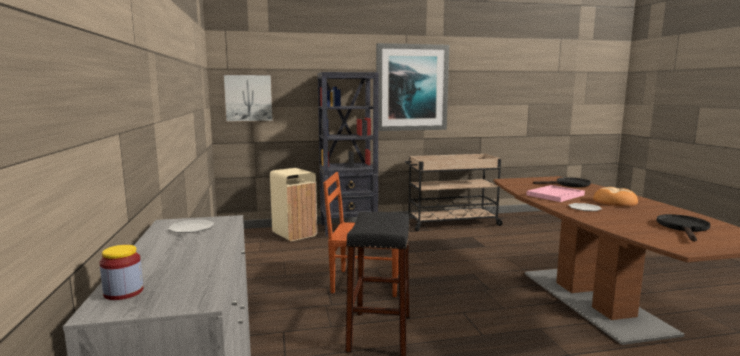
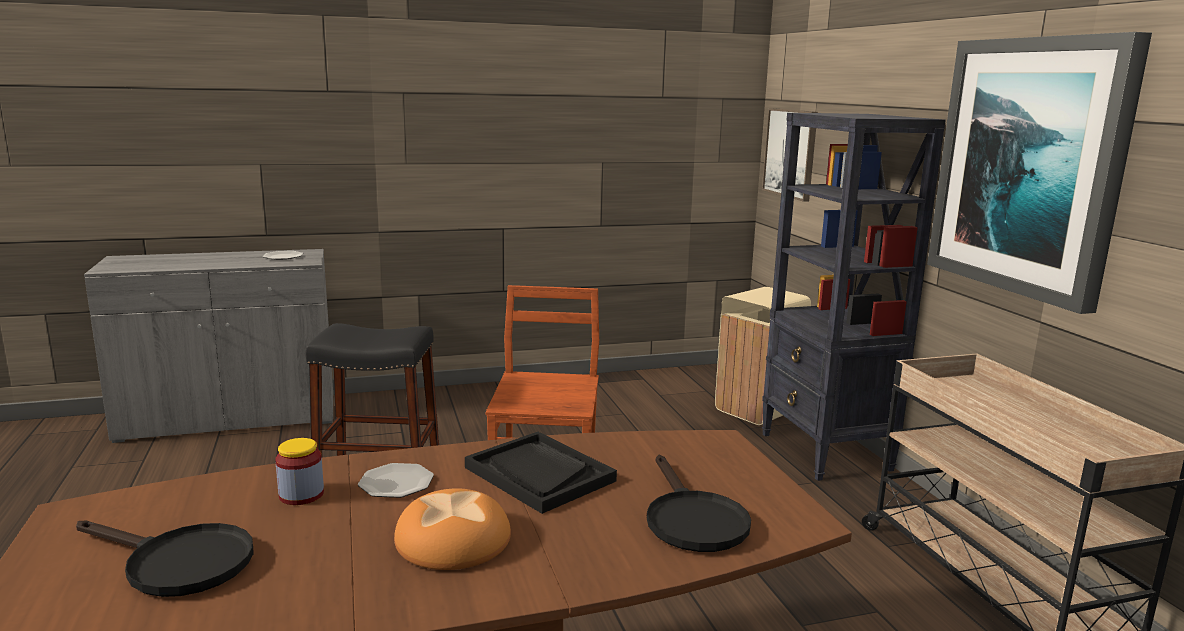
camera: 85 degrees right, 5 degrees up
jar [99,245,143,300] -> jar moved to [275,438,324,505]
pink tray [526,185,585,202] -> black tray [465,432,617,514]

